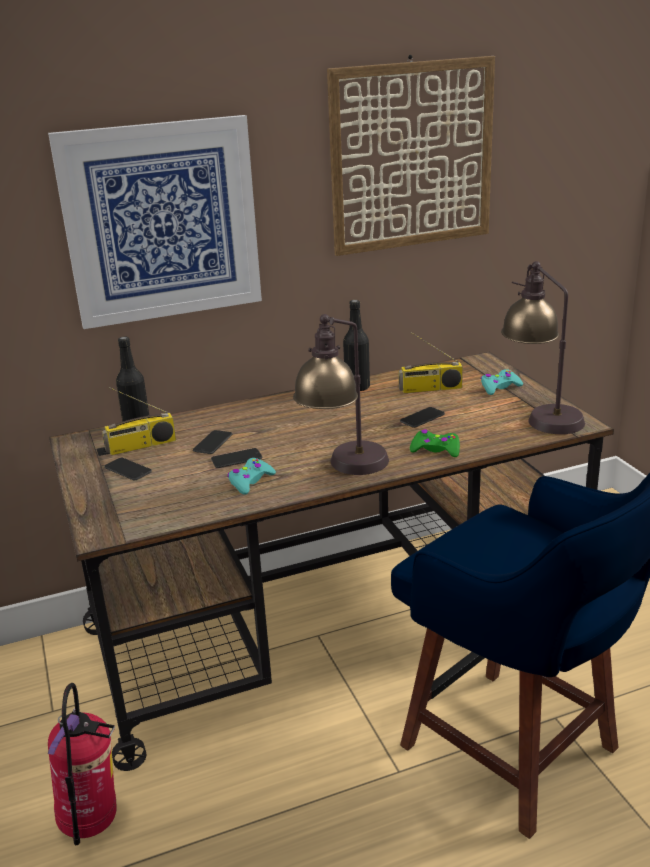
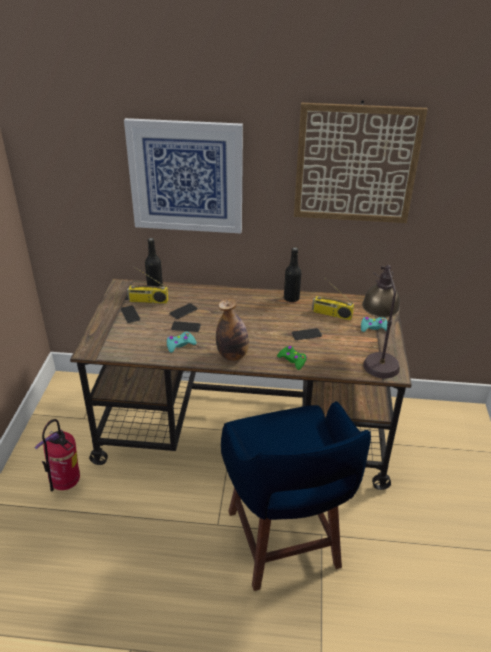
camera: 25 degrees right, 10 degrees up
table lamp [293,314,389,475] -> bottle [216,298,249,361]

